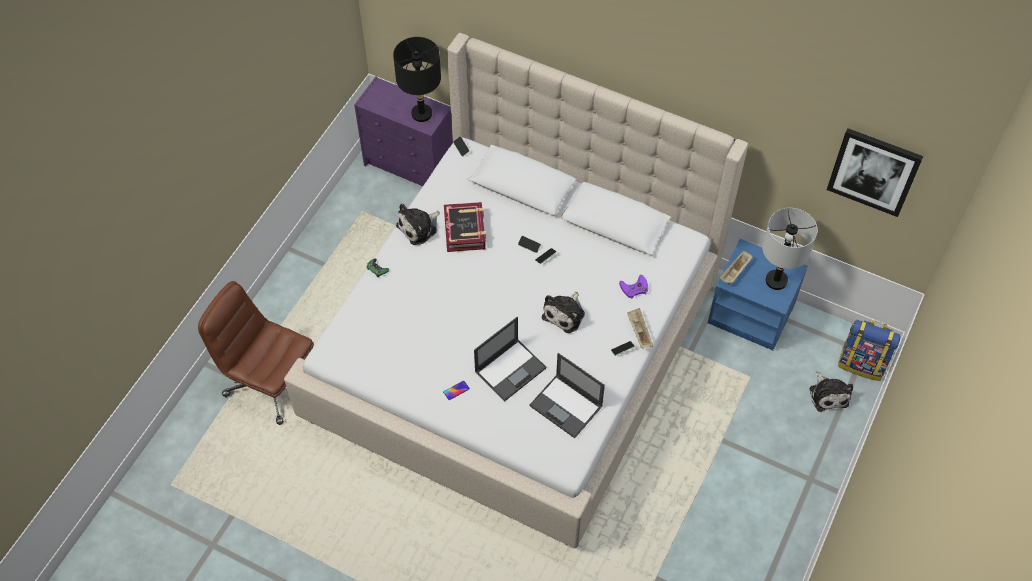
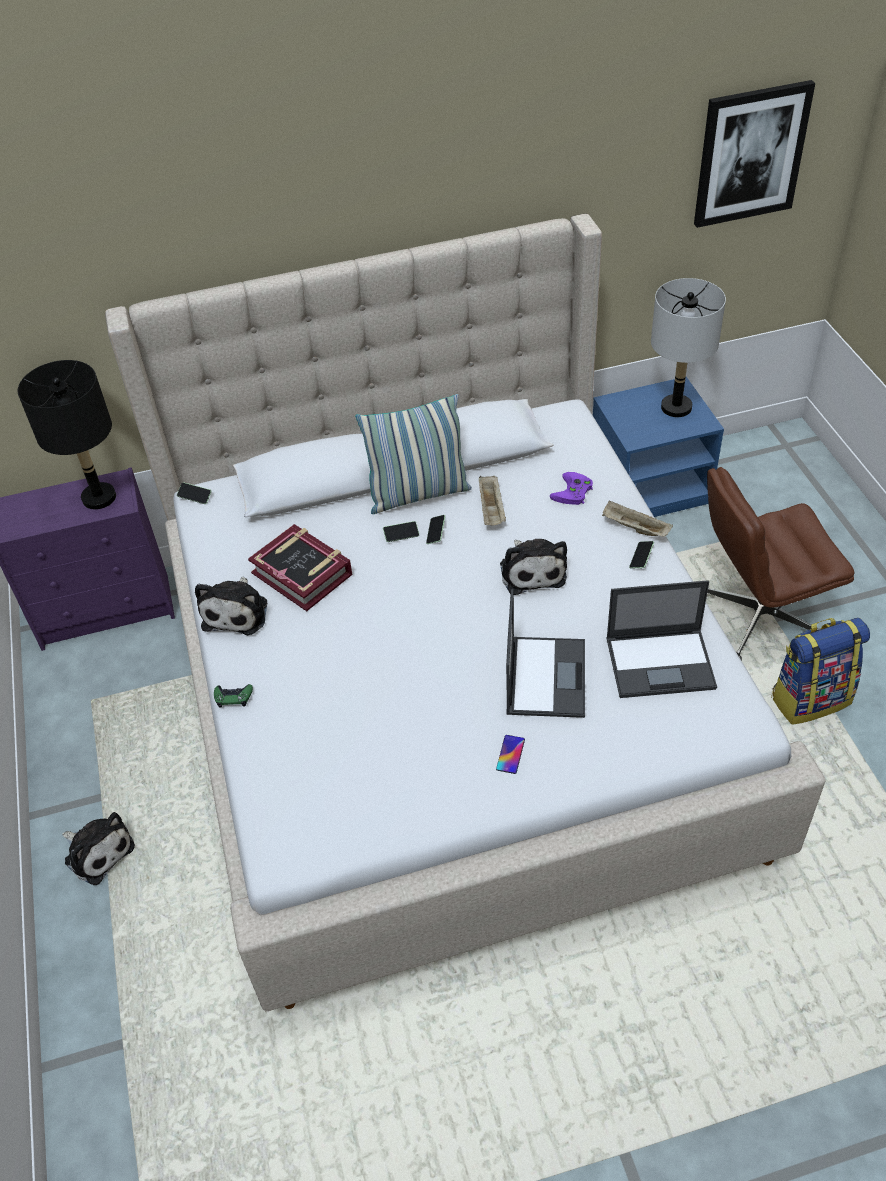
camera: 40 degrees left, 10 degrees down
brown office chair [198,281,314,425] -> brown office chair moved to [707,467,854,661]
beige tray [720,250,753,284] -> beige tray moved to [479,475,506,525]
plush toy [810,372,853,412] -> plush toy moved to [62,812,135,885]
backpack [838,320,900,381] -> backpack moved to [771,618,870,725]
none -> pillow [355,394,472,514]

